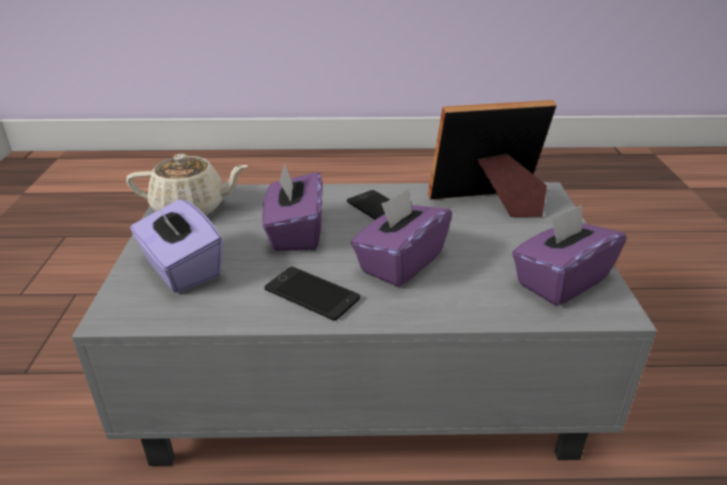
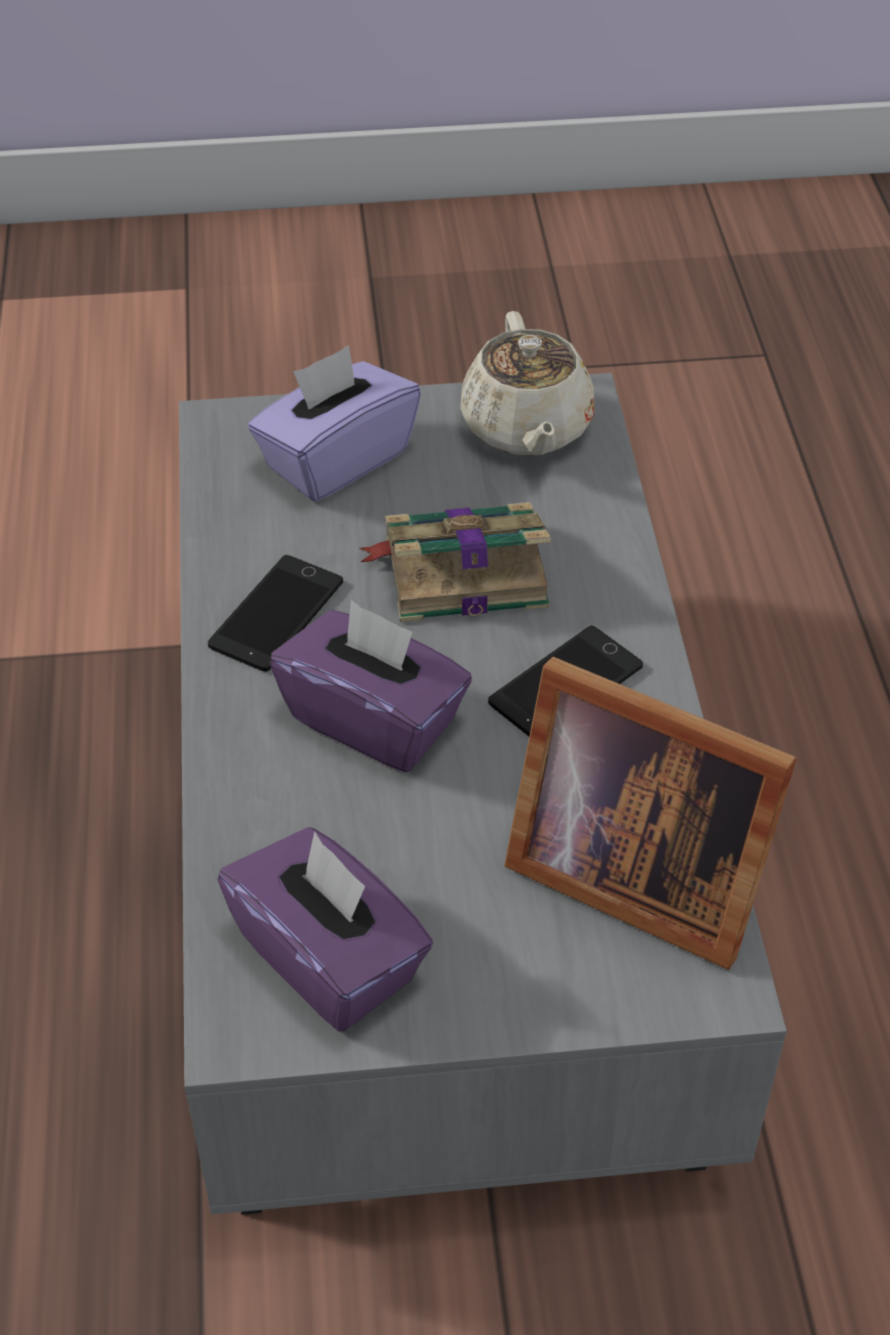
camera: 85 degrees right, 15 degrees up
purple tissue box [262,163,322,251] -> book [359,502,551,622]
picture frame [428,100,557,217] -> picture frame turned 135 degrees clockwise [504,657,797,970]

